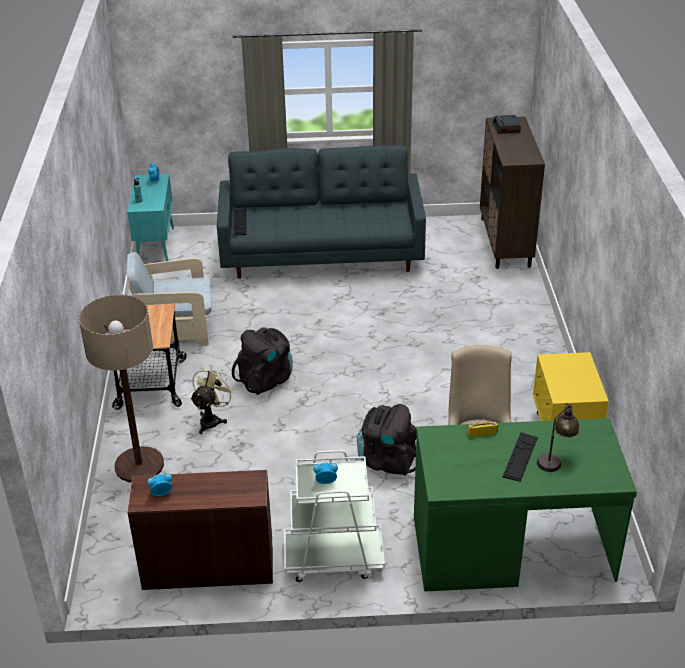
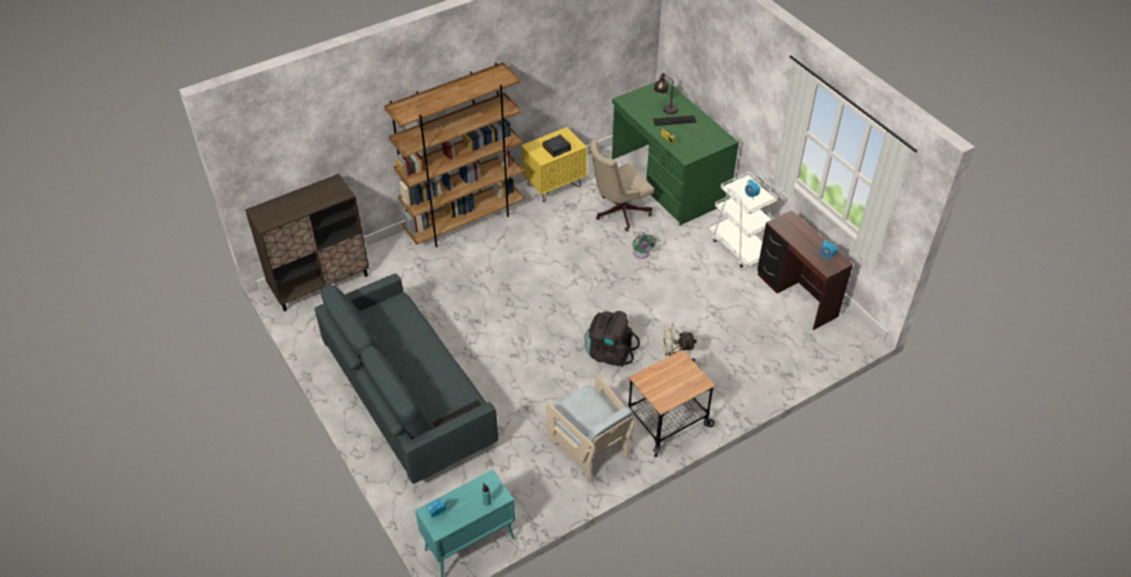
camera: 120 degrees left, 10 degrees up
floor lamp [79,295,164,483] -> none
black backpack [357,404,417,476] -> green fan [633,232,656,259]
alarm clock [493,115,521,134] -> alarm clock moved to [542,135,571,157]
none -> brown bookcase [384,62,524,247]

